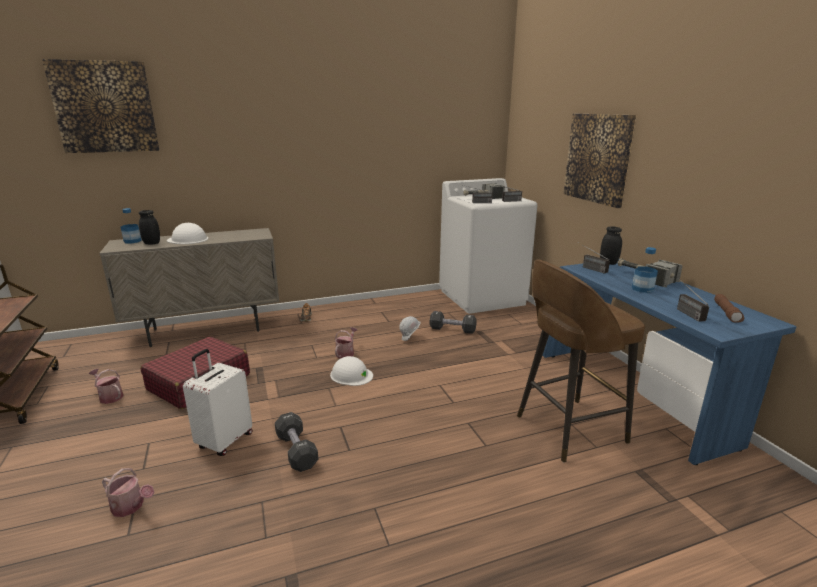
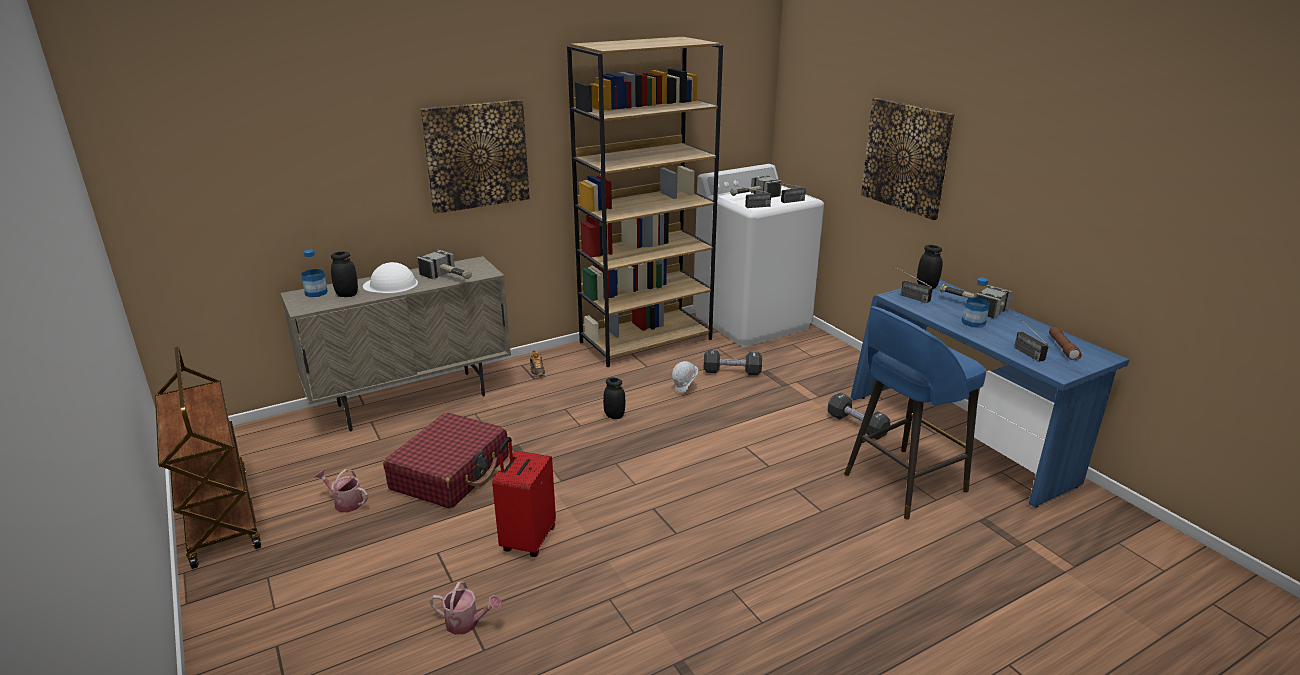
camera: 10 degrees left, 5 degrees up
picture [42,59,159,153] -> picture moved to [420,100,530,214]
white suitcase [183,349,253,456] -> red suitcase [492,437,556,557]
black dumbbell [275,412,318,472] -> black dumbbell moved to [828,392,890,440]
white hard hat [330,356,373,386] -> none
watering can [335,327,358,359] -> black jar [603,377,625,419]
brown stool [517,259,645,462] -> blue stool [844,306,986,520]
none -> hammer [417,250,472,279]
none -> brown bookcase [567,37,723,367]

